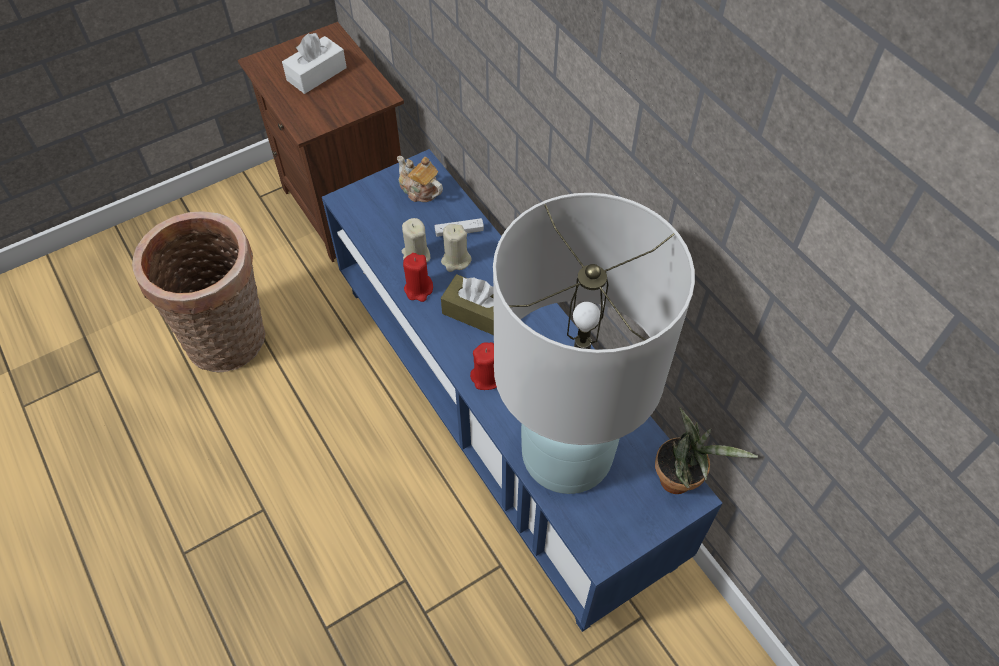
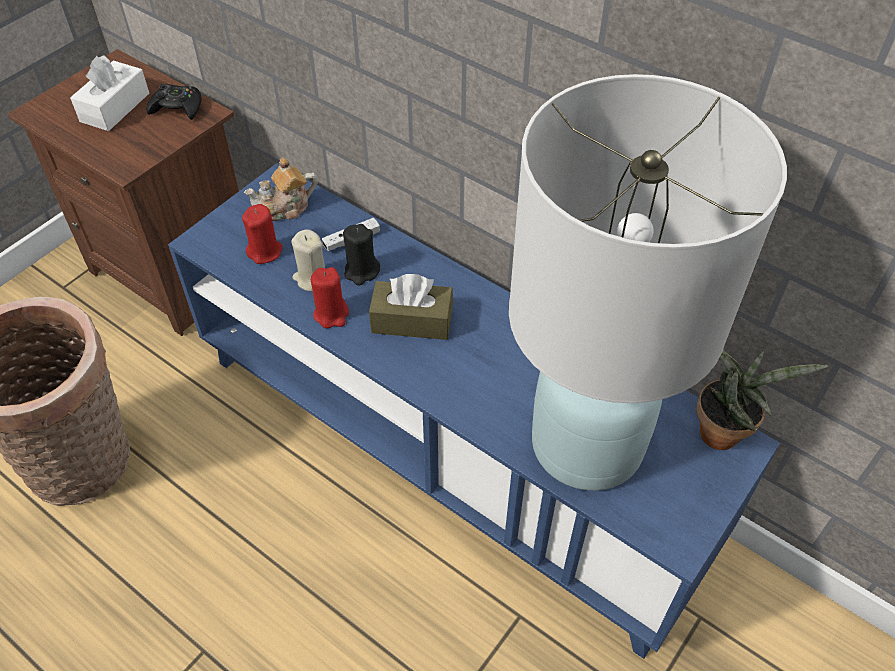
camera: 20 degrees left, 5 degrees down
teapot [397,156,443,202] -> teapot turned 45 degrees counterclockwise [244,158,317,221]
beige candle [441,224,472,272] -> black candle [343,224,380,286]
red candle [470,342,497,390] -> red candle moved to [242,204,283,264]
none -> black game controller [146,84,201,120]

